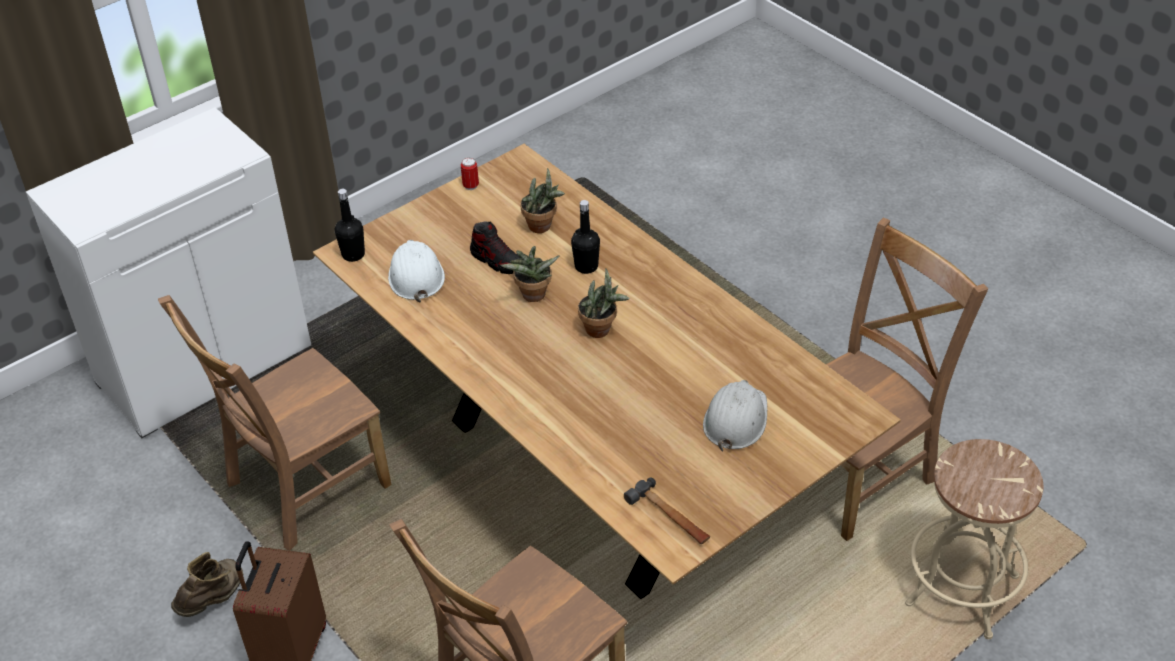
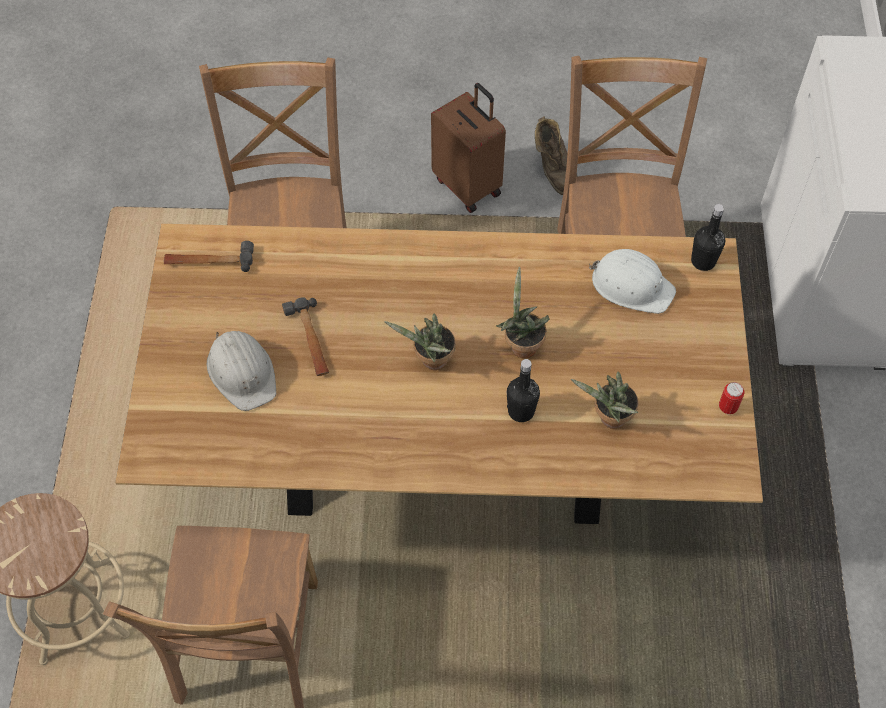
camera: 130 degrees right, 15 degrees up
shoe [470,221,522,274] -> none
none -> hammer [282,297,329,376]

